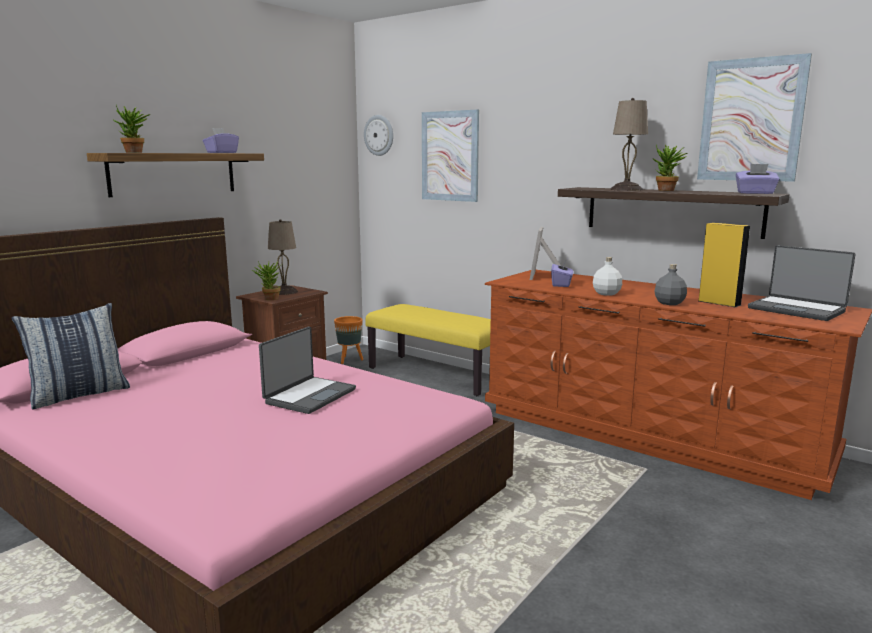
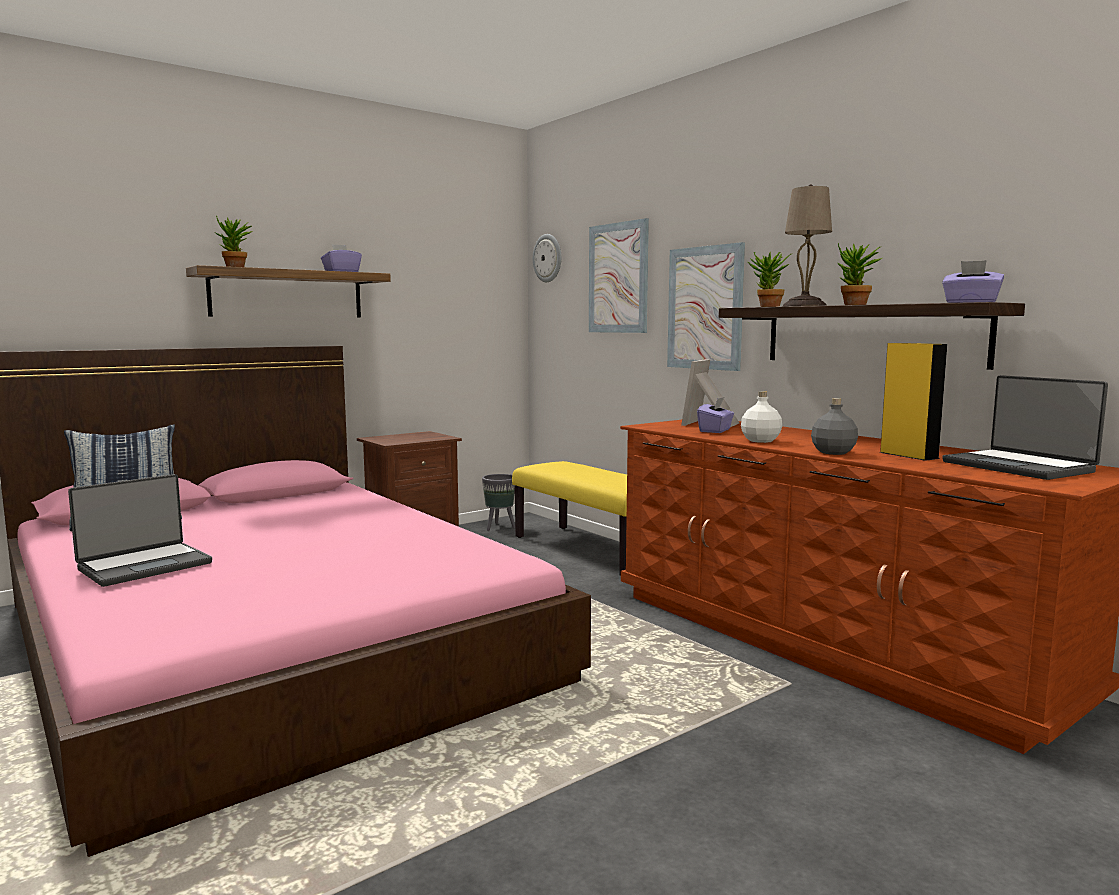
camera: 15 degrees right, 5 degrees down
potted plant [252,261,282,300] -> potted plant moved to [748,252,793,307]
laptop [259,326,356,414] -> laptop moved to [68,474,212,587]
beige table lamp [268,219,298,295] -> none
orange planter [334,316,363,364] -> grey planter [482,474,515,531]
picture [697,53,812,182] -> picture moved to [667,242,745,371]

